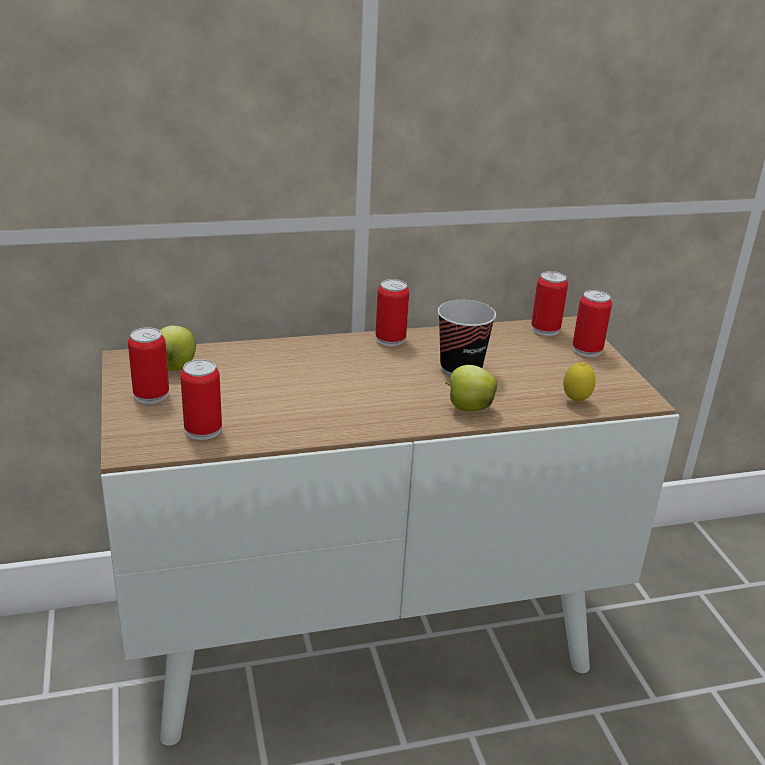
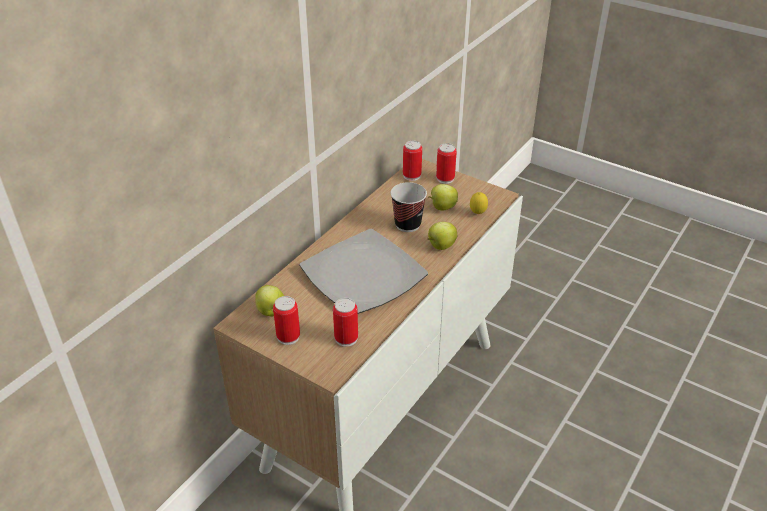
camera: 40 degrees left, 10 degrees up
can [376,279,409,347] -> none
none -> plate [300,229,428,314]
none -> apple [428,184,458,210]

